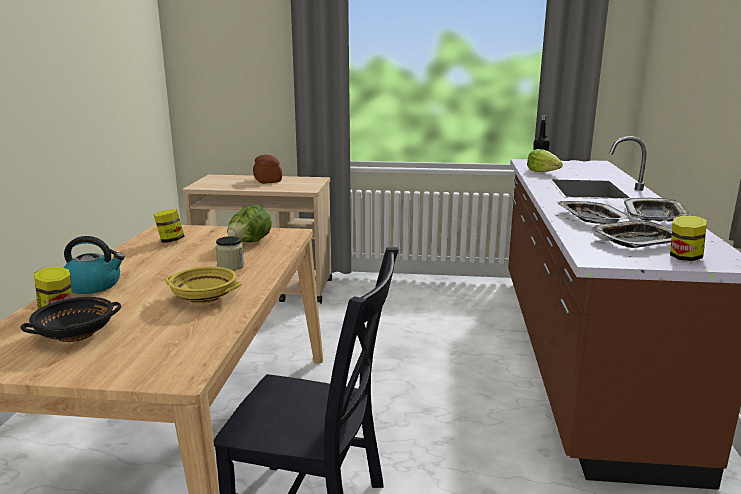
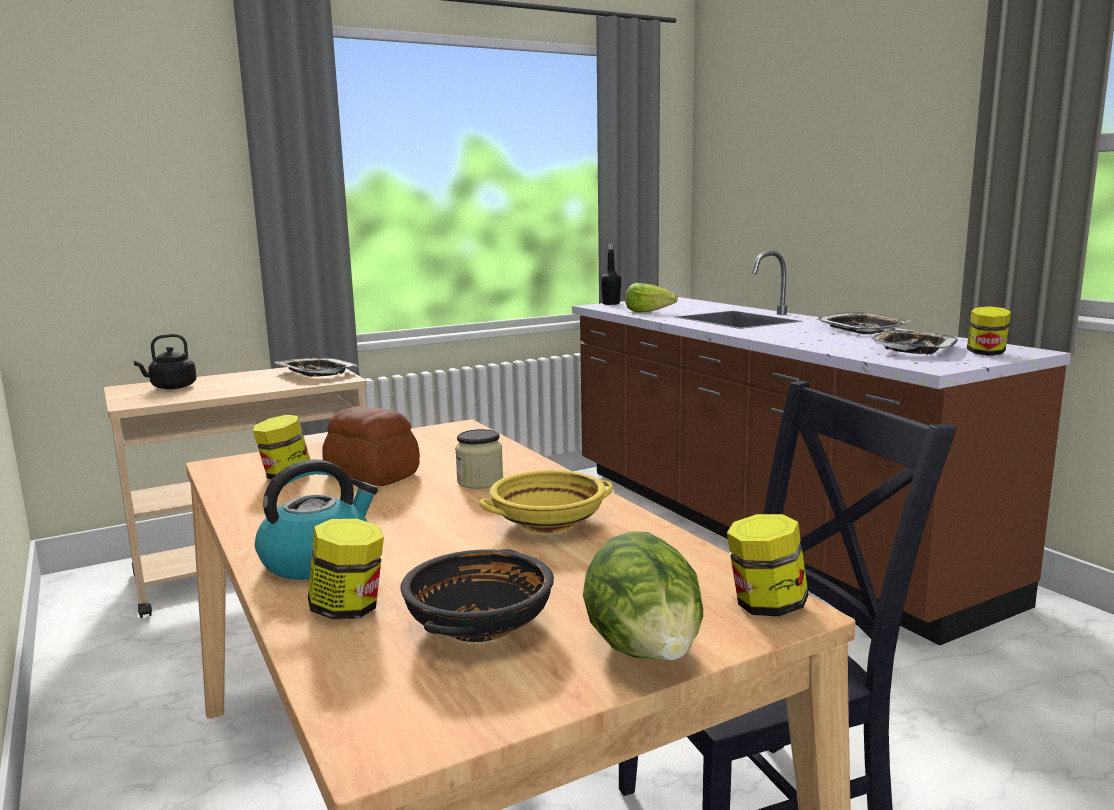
camera: 35 degrees left, 5 degrees down
lettuce [227,205,272,242] -> lettuce moved to [583,531,703,661]
bread [253,155,282,184] -> bread moved to [322,406,420,486]
tray [557,201,632,224] -> tray moved to [274,358,358,377]
none -> black kettle [134,334,197,389]
none -> jar [727,514,809,616]

